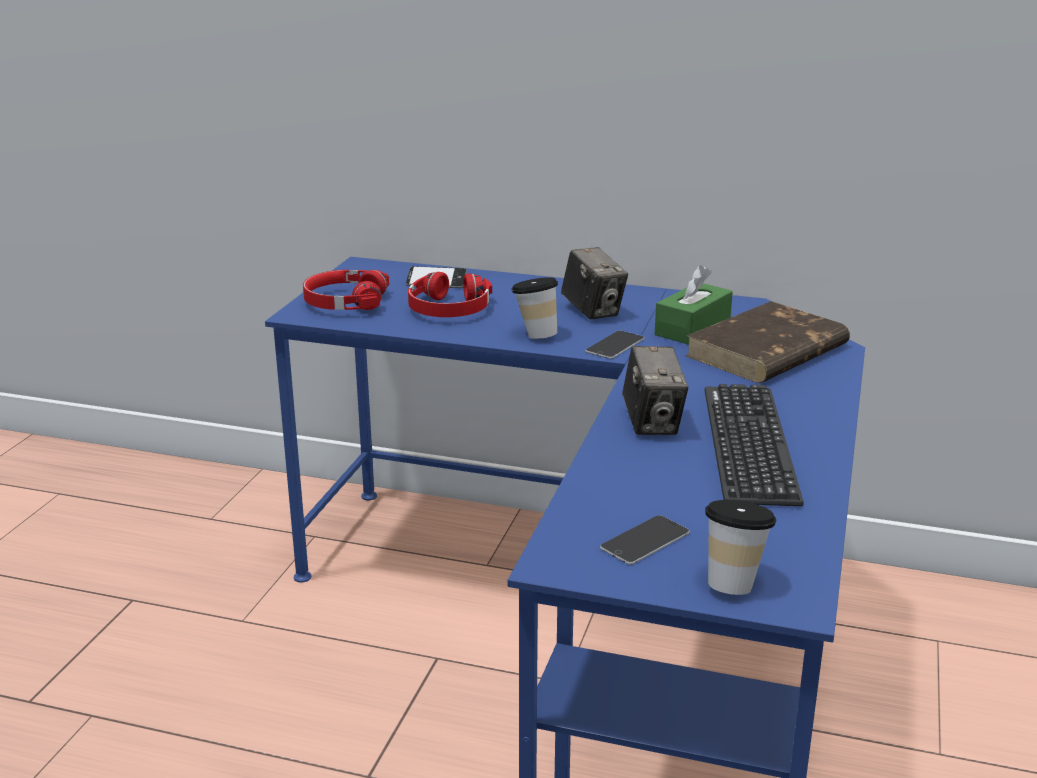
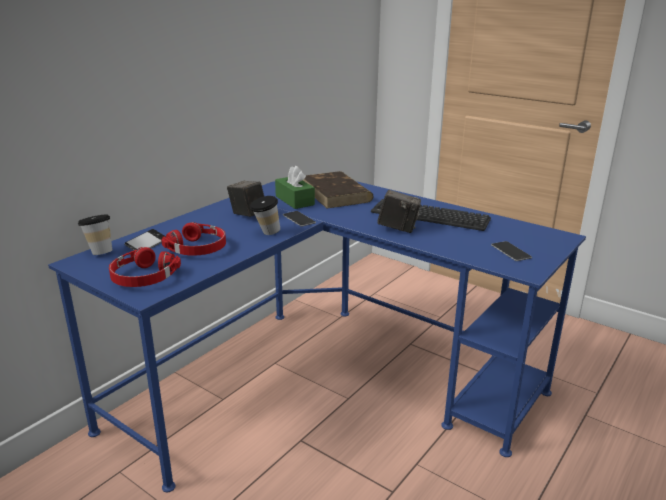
camera: 70 degrees left, 0 degrees up
camera [561,247,628,319] -> camera turned 120 degrees counterclockwise [227,181,264,217]
cup [705,500,776,595] -> cup moved to [78,214,112,255]

